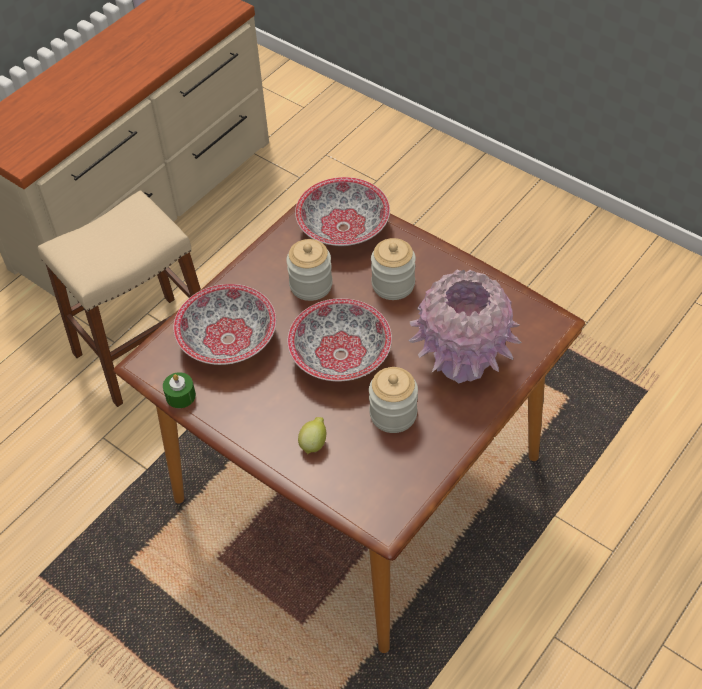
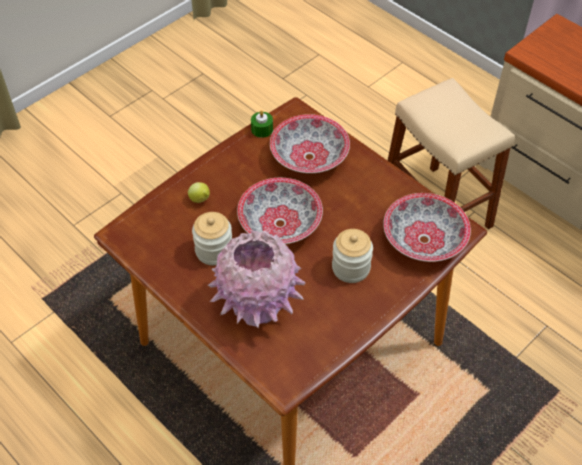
camera: 95 degrees right, 0 degrees up
jar [286,239,333,301] -> none

